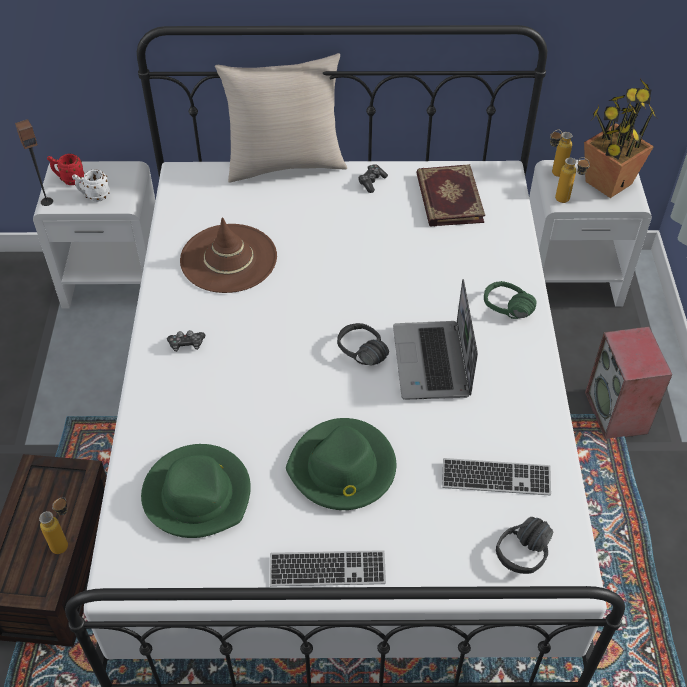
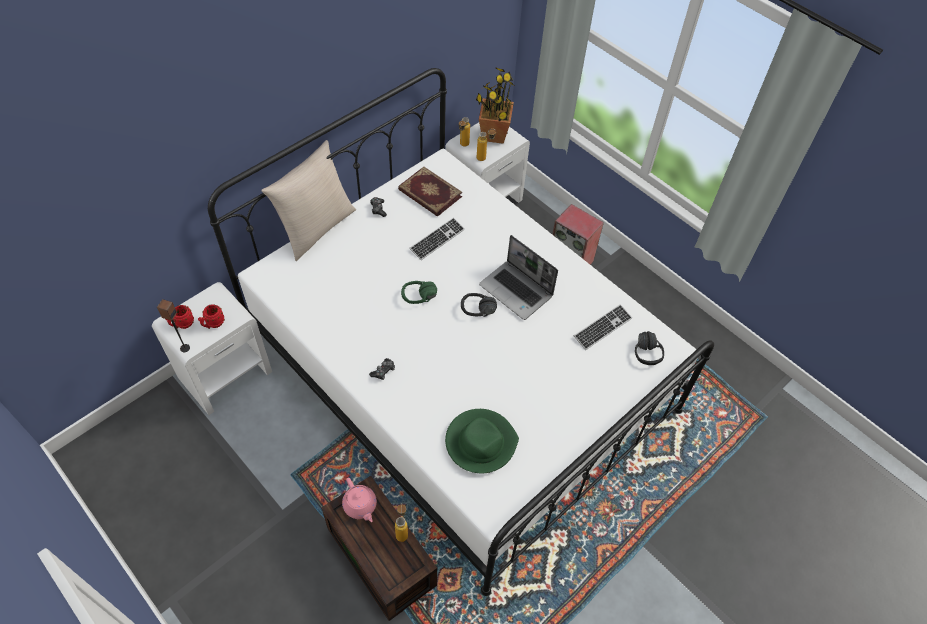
camera: 45 degrees left, 5 degrees up
white mug [72,170,110,202] -> red mug [198,304,225,329]
brown hat [180,217,277,293] -> none
keyboard [270,550,386,587] -> keyboard moved to [409,218,465,260]
green hat [286,418,396,510] -> none
green headphones [484,281,537,319] -> green headphones moved to [401,281,437,304]
none -> pink teapot [342,478,377,522]

